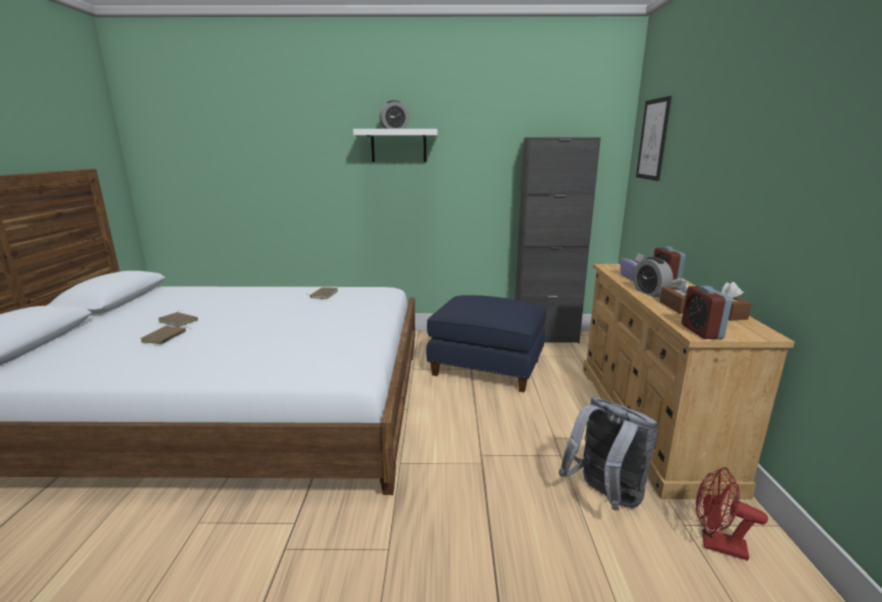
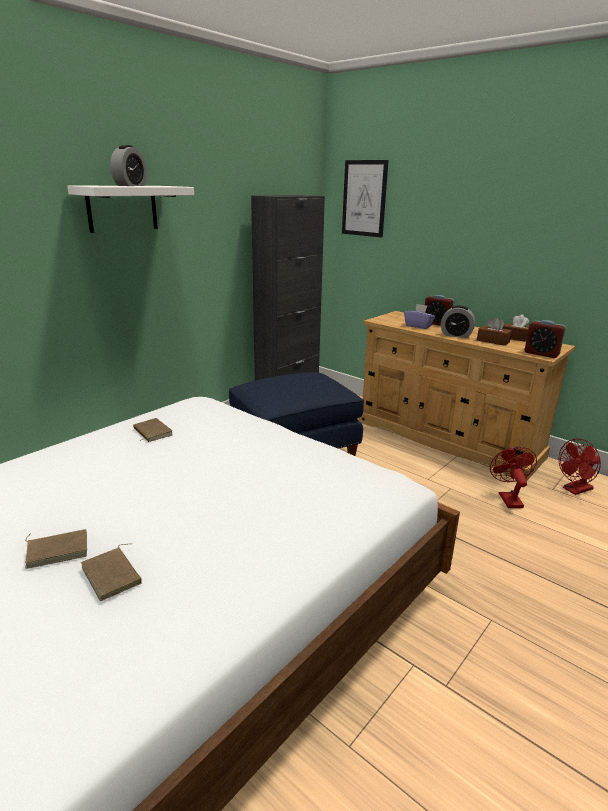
camera: 50 degrees left, 5 degrees up
grey backpack [559,397,659,510] -> red fan [490,447,537,508]

